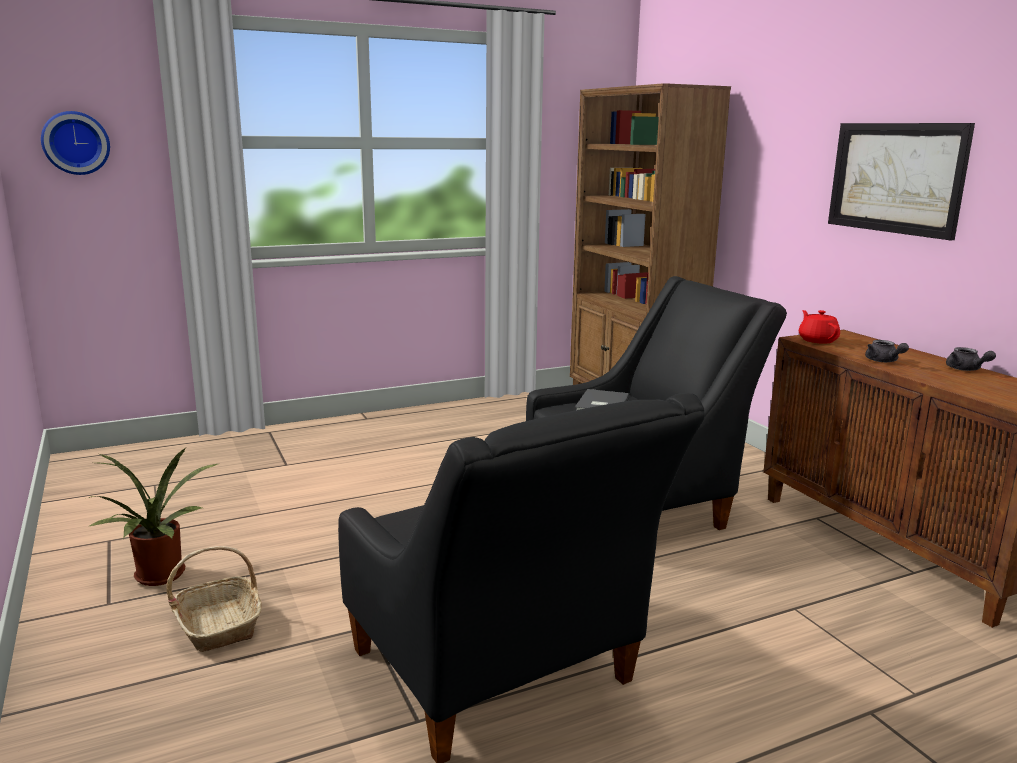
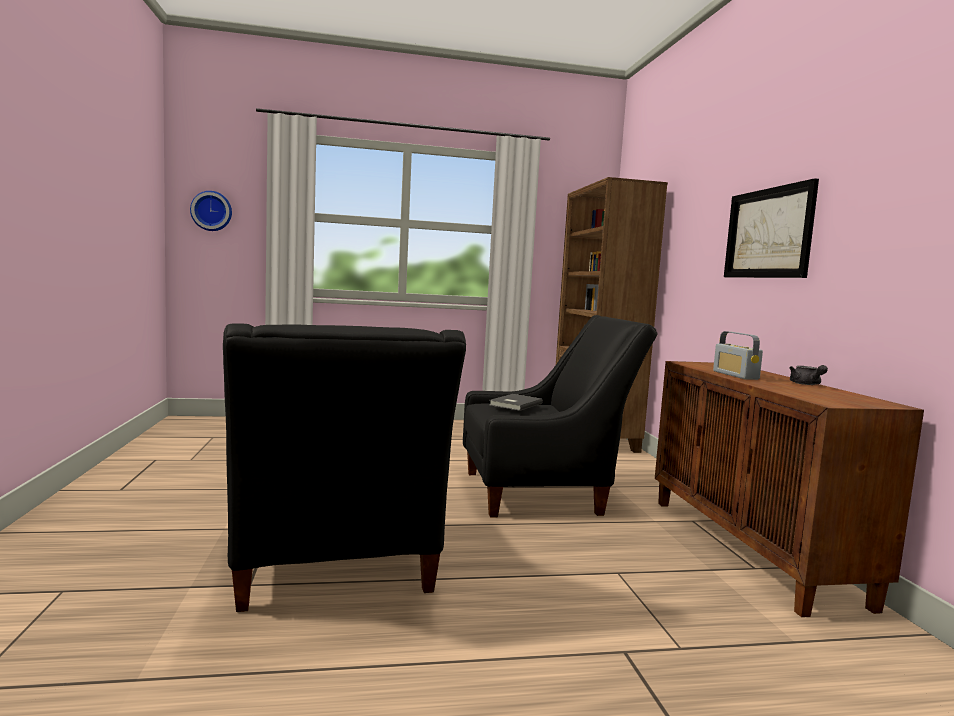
camera: 15 degrees right, 10 degrees down
potted plant [87,448,218,586] -> none
basket [166,546,262,652] -> none
red teapot [799,310,840,344] -> none
grey teapot [865,340,909,362] -> radio [713,331,763,380]

